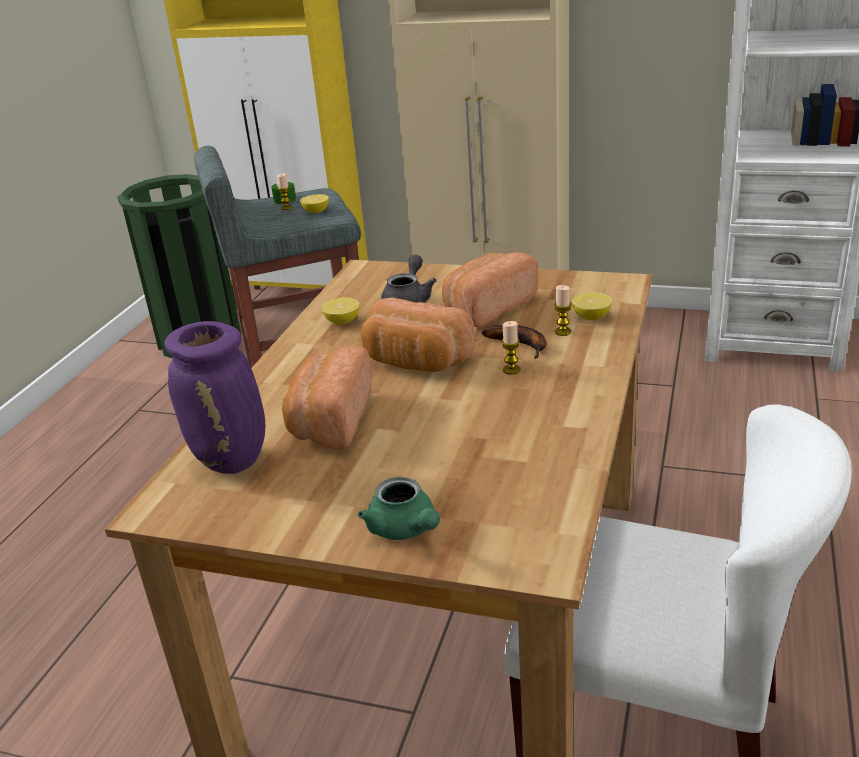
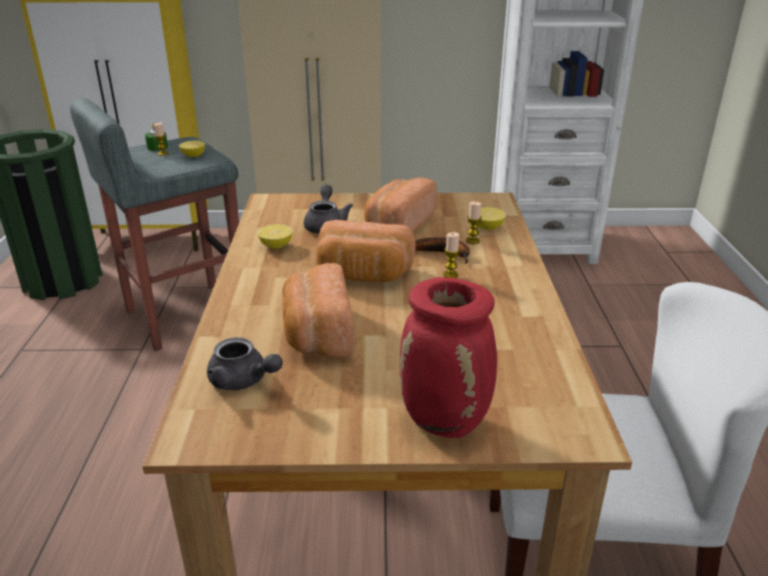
camera: 20 degrees left, 0 degrees up
purple vase [165,321,265,474] -> grey teapot [207,337,283,390]
green teapot [358,477,440,540] -> red vase [400,277,497,438]

